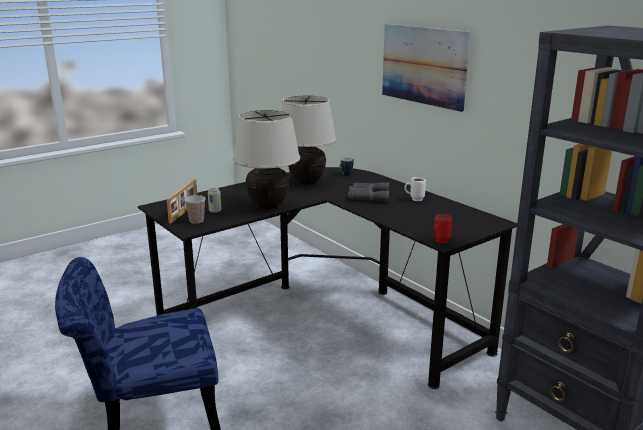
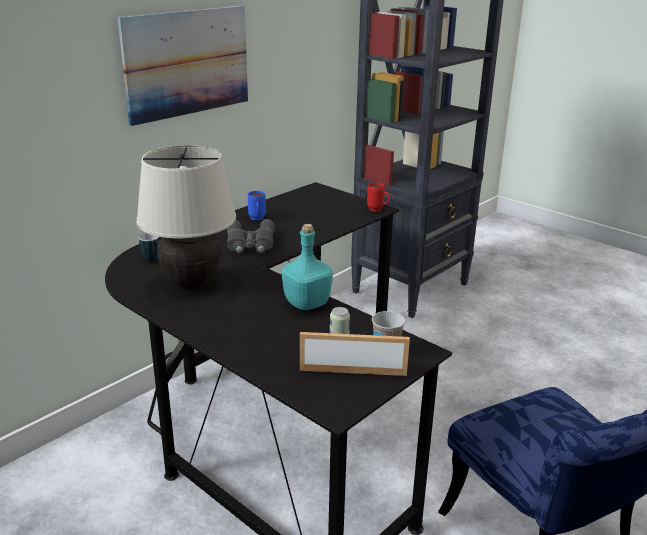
camera: 100 degrees left, 5 degrees up
beige table lamp [233,110,300,210] -> turquoise bottle [282,224,333,310]
white mug [405,177,426,201] -> blue mug [248,191,266,221]

